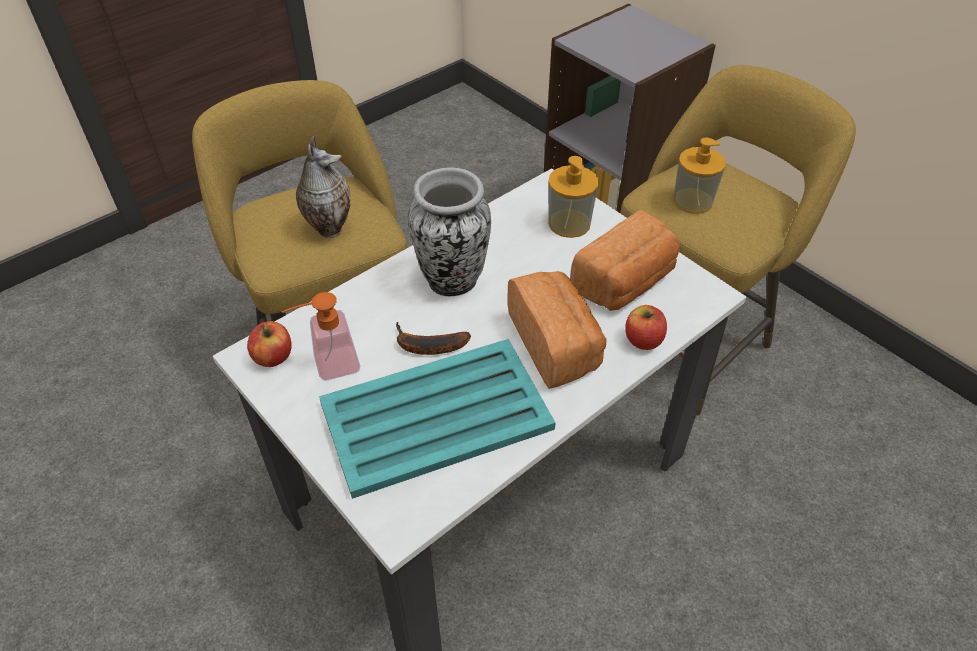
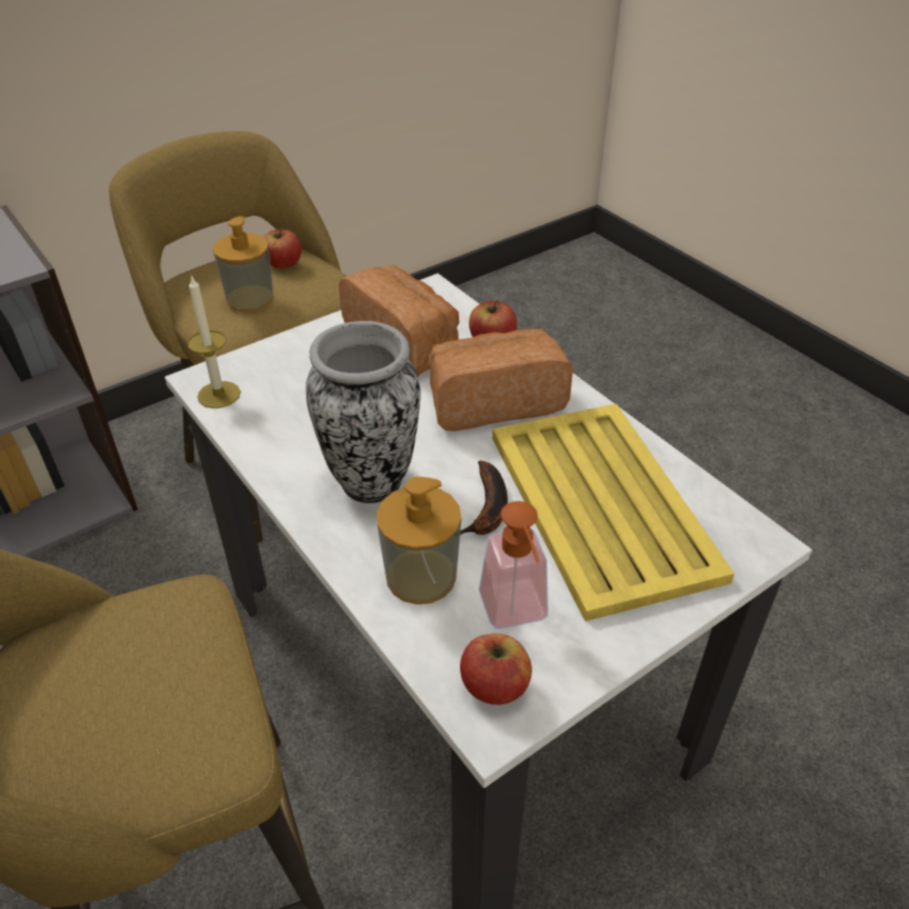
camera: 85 degrees left, 5 degrees down
vase [296,136,351,238] -> none
turquoise tray [319,339,555,499] -> yellow tray [492,404,735,621]
soap dispenser [548,156,599,238] -> soap dispenser moved to [377,477,461,605]
none -> candle [187,275,241,408]
none -> apple [264,228,302,269]

